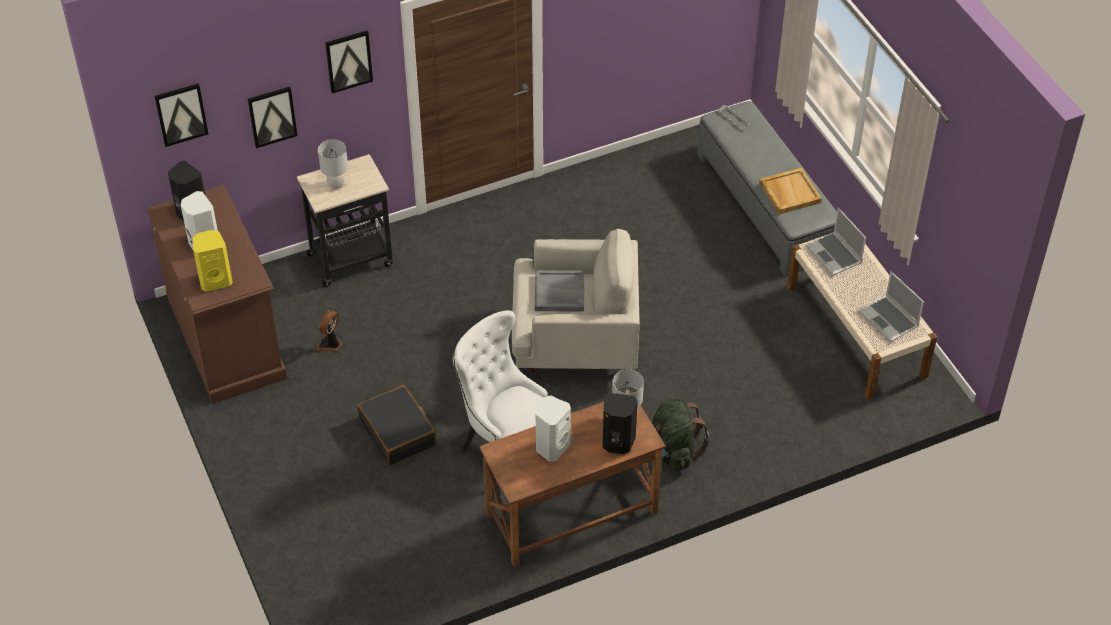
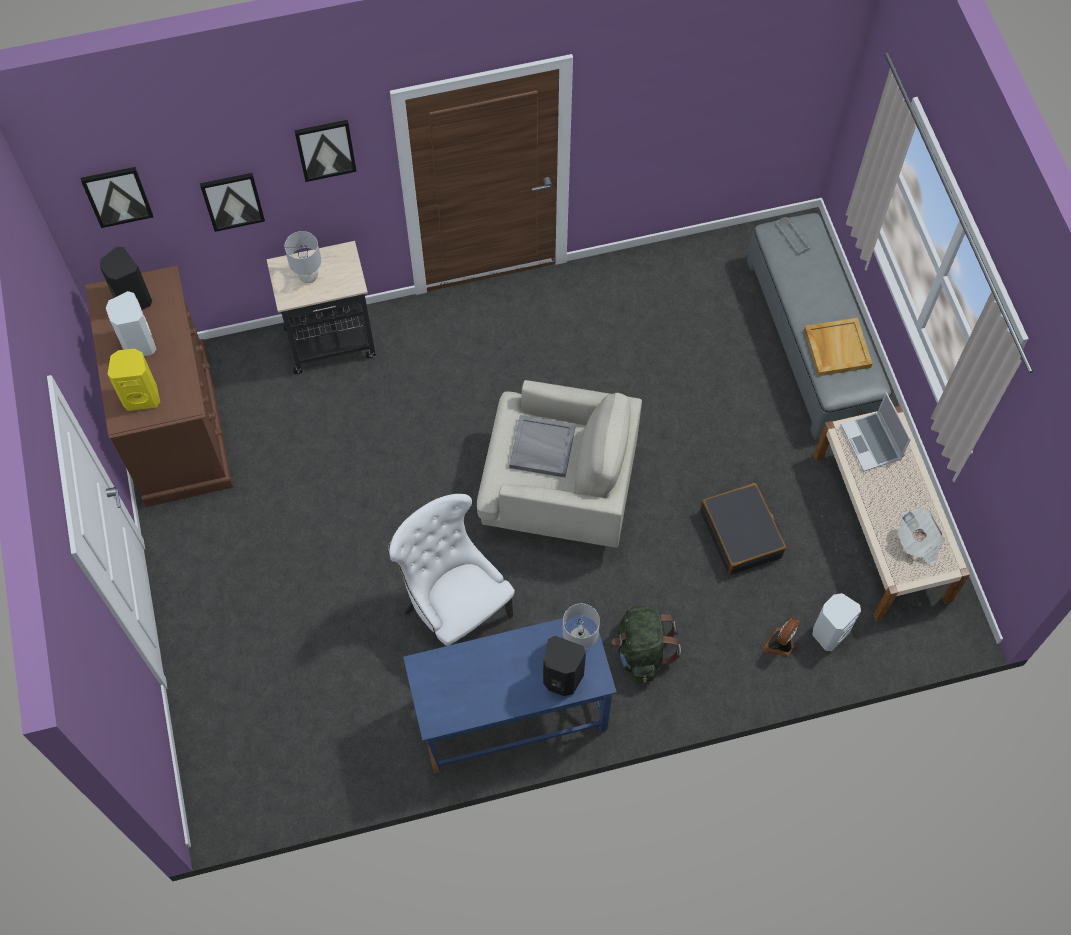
camera: 10 degrees right, 15 degrees up
fan [315,310,342,352] -> fan moved to [763,617,800,656]
black suitcase [357,385,436,465] -> black suitcase moved to [700,483,786,575]
brown desk [479,392,666,567] -> blue desk [403,616,617,774]
white speaker [536,397,571,462] -> white speaker moved to [813,593,861,651]
laptop [859,271,924,342] -> newspaper [898,508,945,565]

